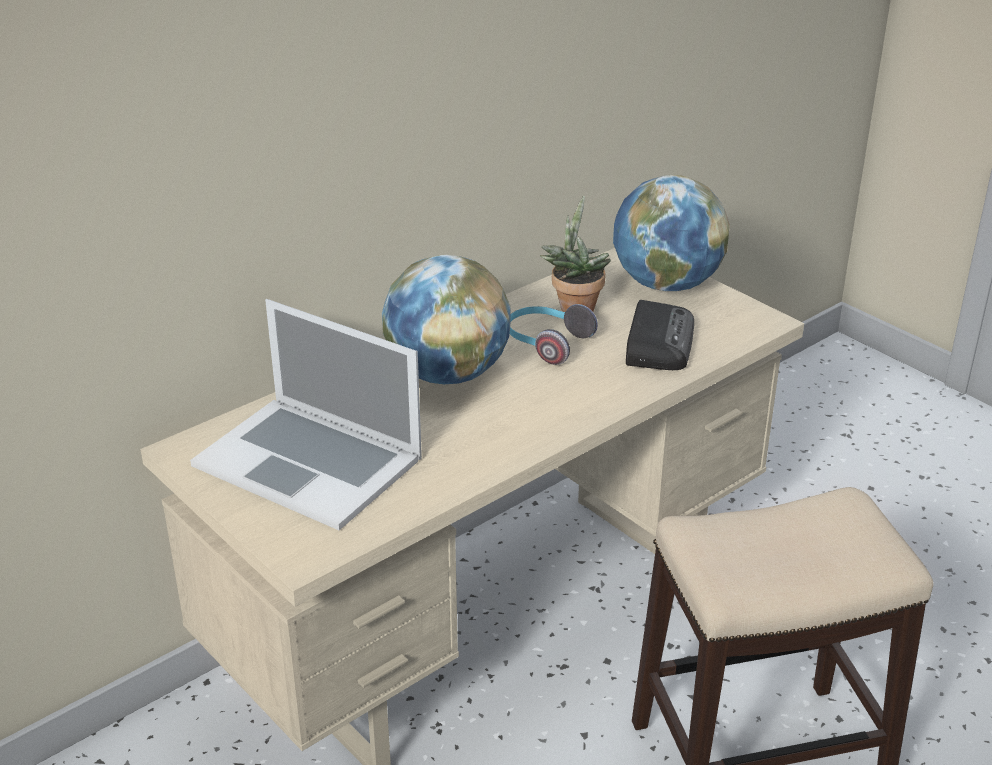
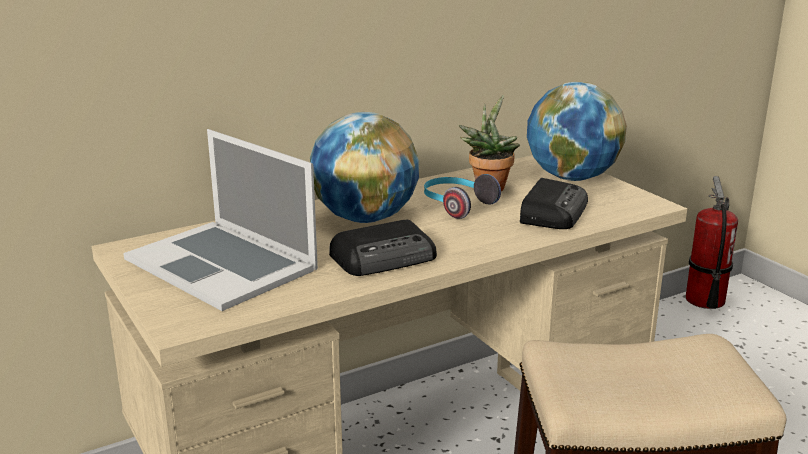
camera: 10 degrees right, 10 degrees down
none -> radio [329,220,437,276]
none -> fire extinguisher [686,176,738,309]

